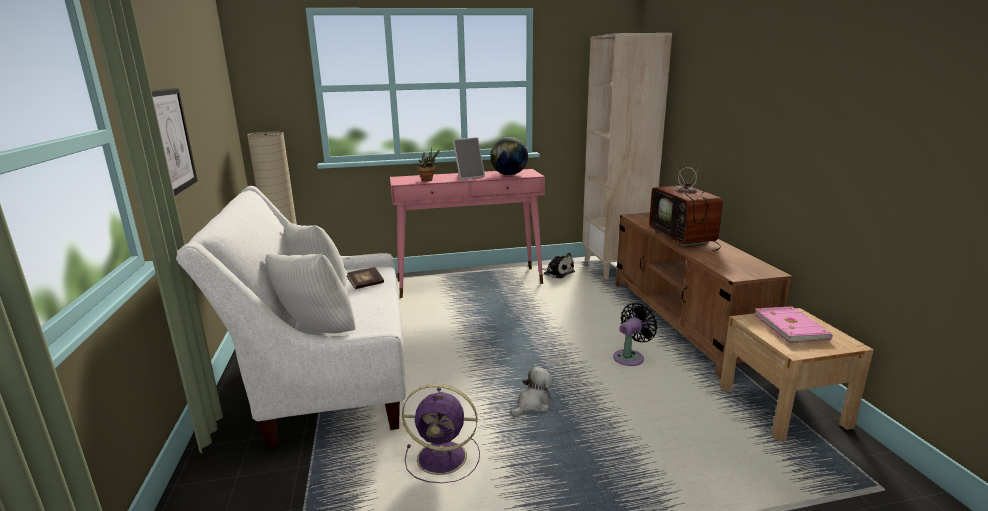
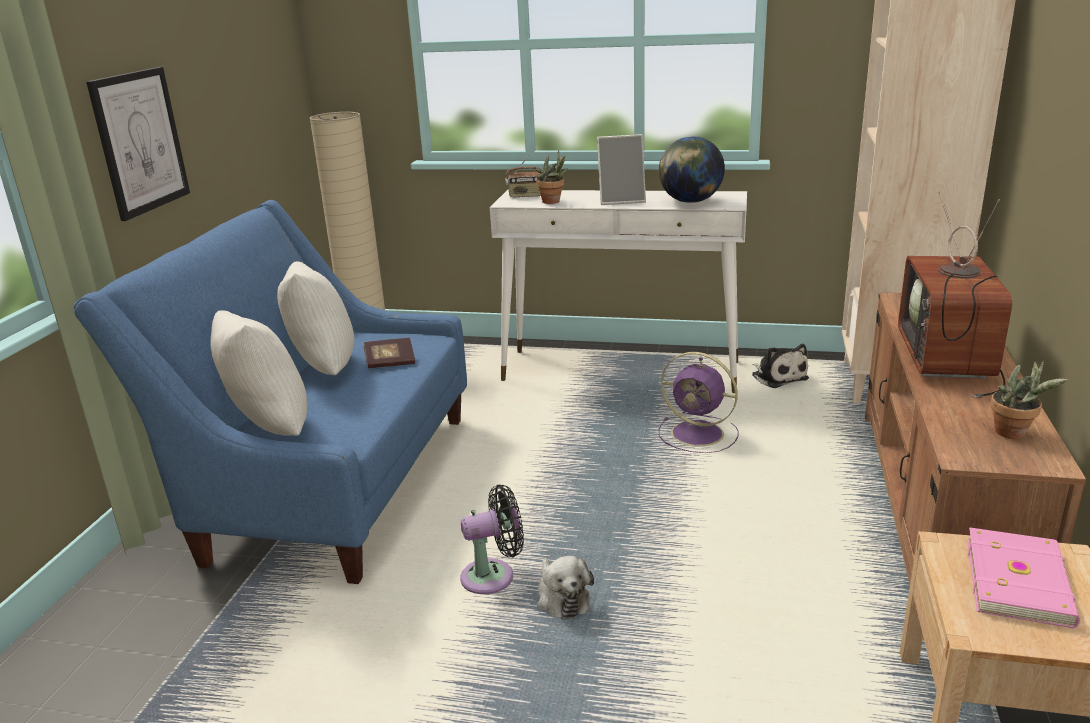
camera: 25 degrees right, 5 degrees up
white sofa [176,186,406,448] -> blue sofa [74,200,467,584]
pink console table [390,169,545,298] -> white console table [490,190,747,393]
purple fan [402,384,480,483] -> purple fan moved to [659,352,739,453]
plush toy [510,367,553,417] -> plush toy turned 90 degrees clockwise [537,556,594,620]
black fan [613,303,657,366] -> black fan moved to [460,484,524,594]
none -> radio [505,154,541,198]
none -> potted plant [990,361,1068,439]

